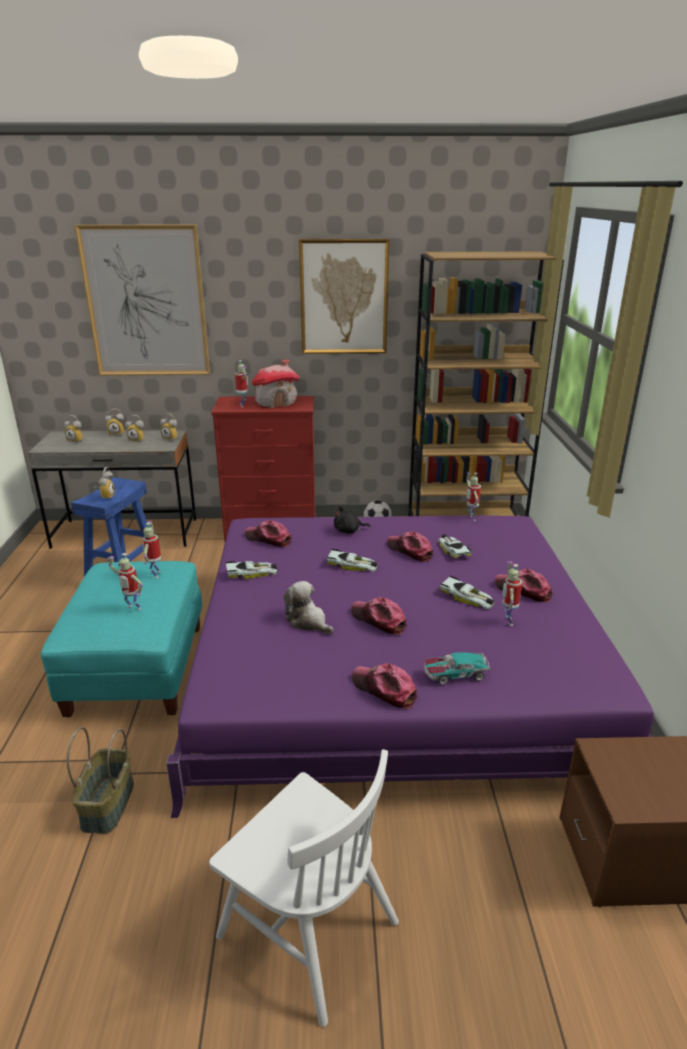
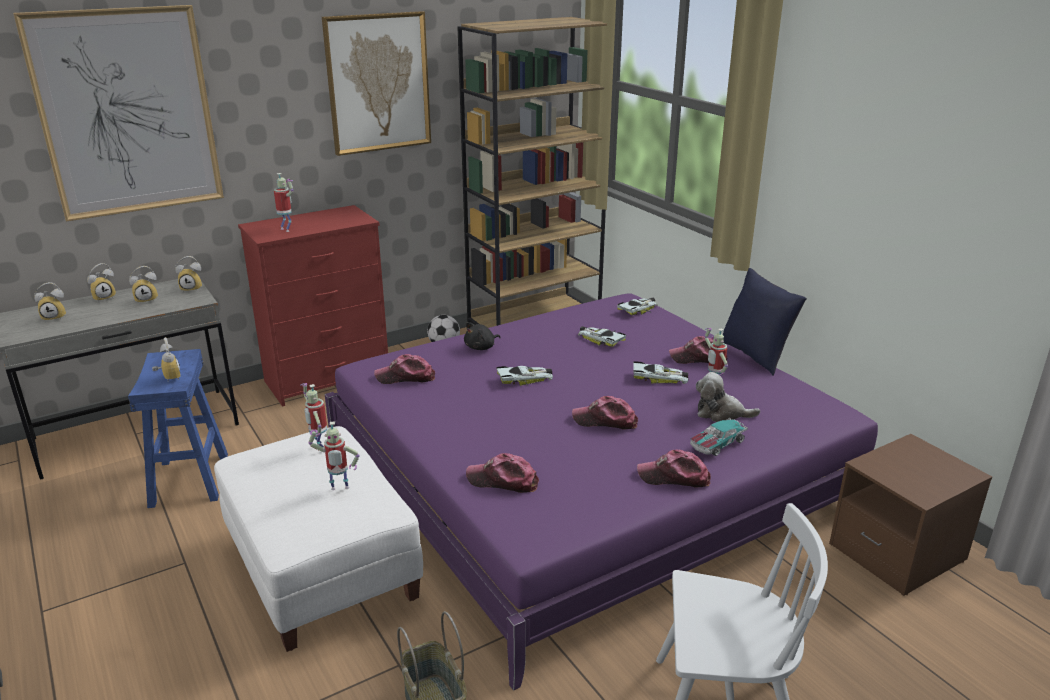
camera: 30 degrees left, 0 degrees up
turquoise ottoman [41,561,202,718] -> white ottoman [214,426,423,652]
toy car [226,561,277,580] -> toy car moved to [617,298,658,315]
toy house [252,359,299,408] -> none
plush toy [284,581,333,634] -> plush toy moved to [696,372,760,422]
cap [387,532,433,562] -> cap moved to [466,453,539,493]
toy robot [466,472,481,521] -> none
none -> blue pillow [723,268,807,376]

